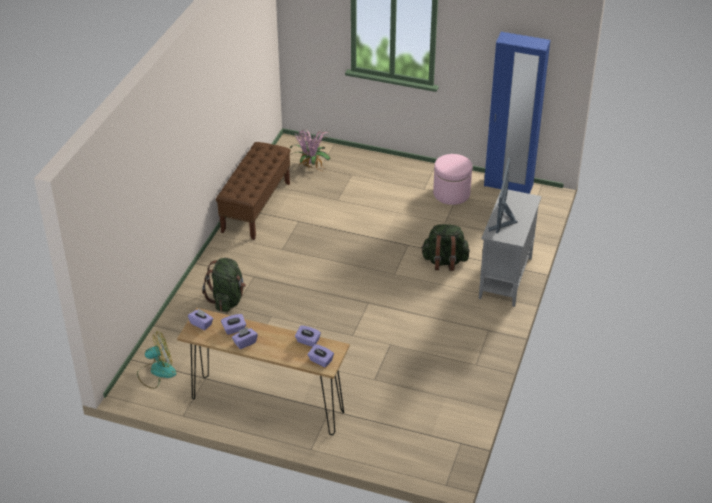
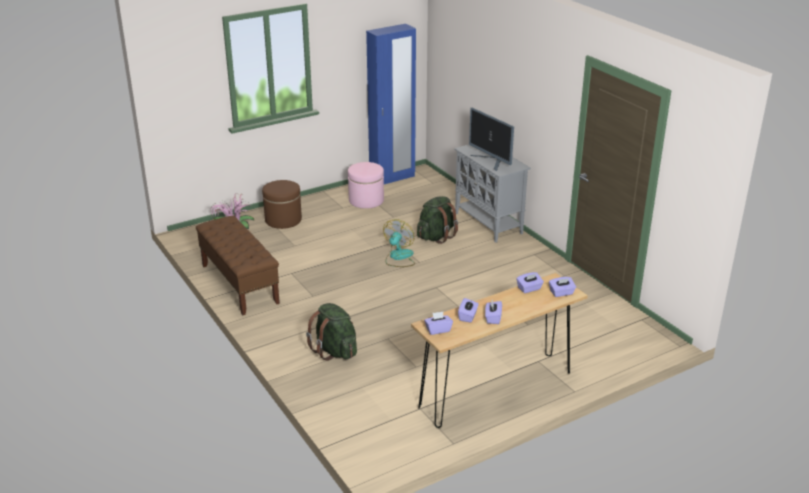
camera: 50 degrees left, 10 degrees down
fan [137,332,176,389] -> fan moved to [383,219,415,267]
none -> brown ottoman [262,180,302,229]

